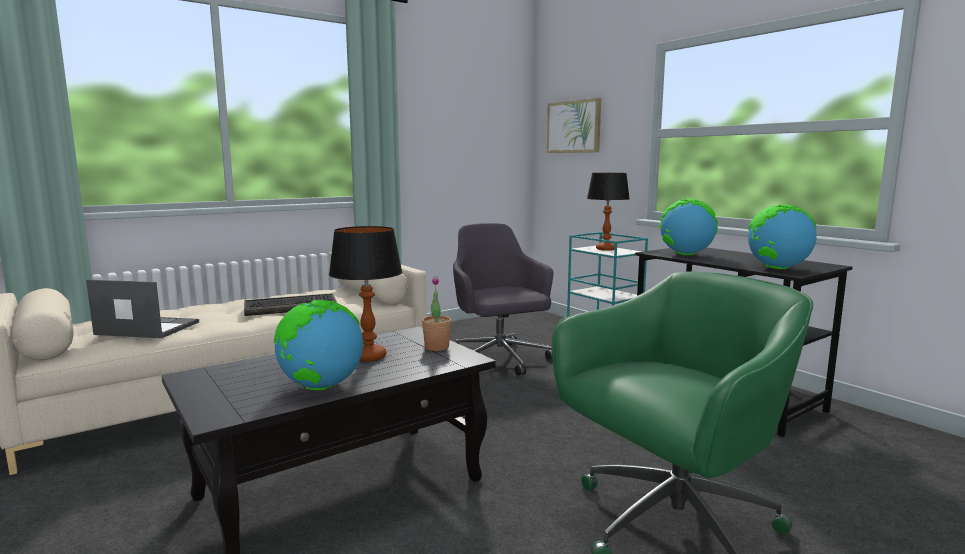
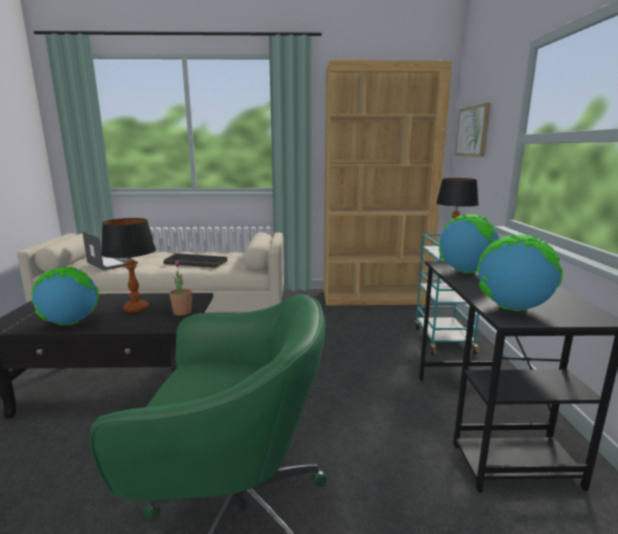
camera: 35 degrees right, 5 degrees up
grey office chair [453,223,553,376] -> none
none -> brown bookcase [324,60,452,306]

